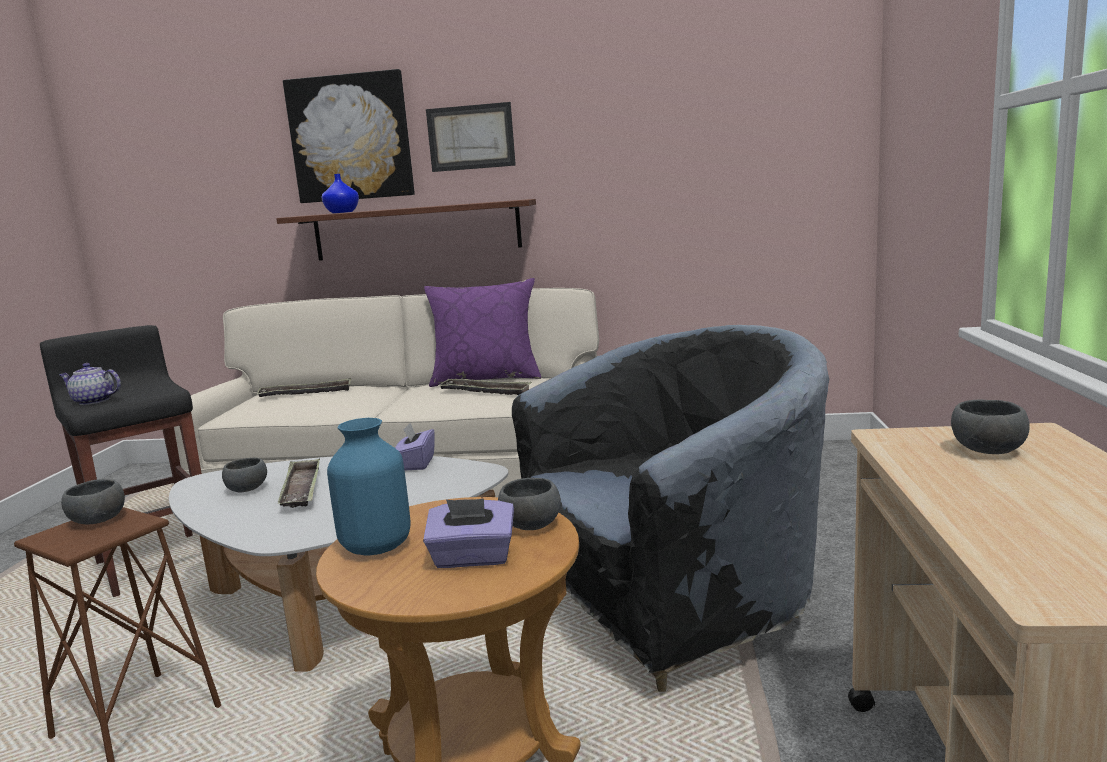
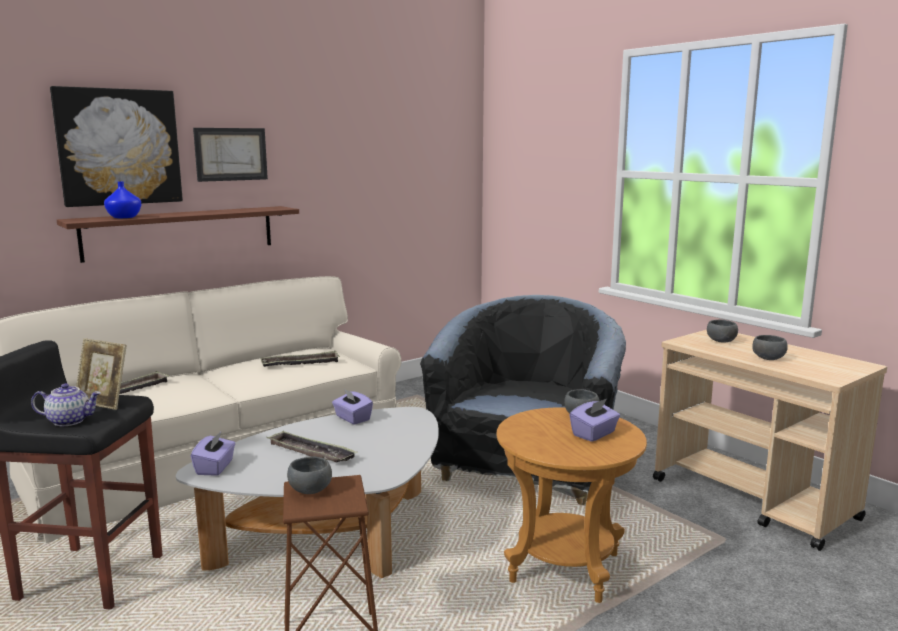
camera: 45 degrees left, 0 degrees up
teapot [59,363,121,405] -> teapot turned 150 degrees counterclockwise [31,383,101,426]
grey bowl [222,458,267,492] -> grey bowl moved to [752,335,788,360]
blue vase [327,418,411,556] -> none
purple pillow [424,278,541,387] -> none
none -> picture frame [76,338,127,410]
none -> purple tissue box [191,431,236,476]

